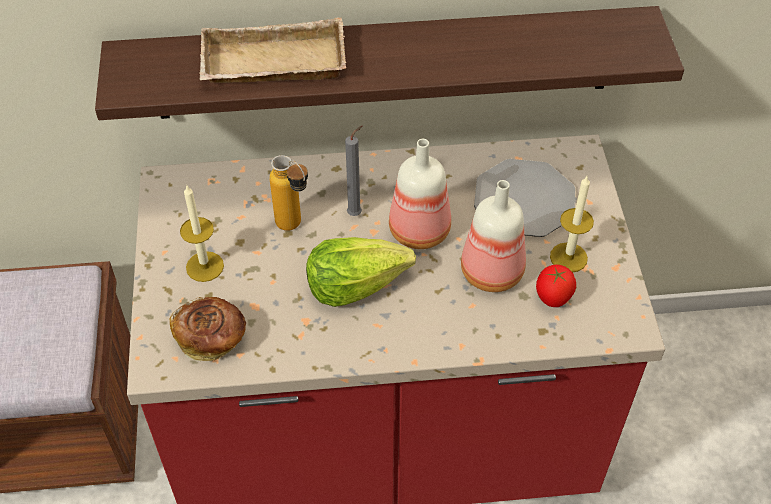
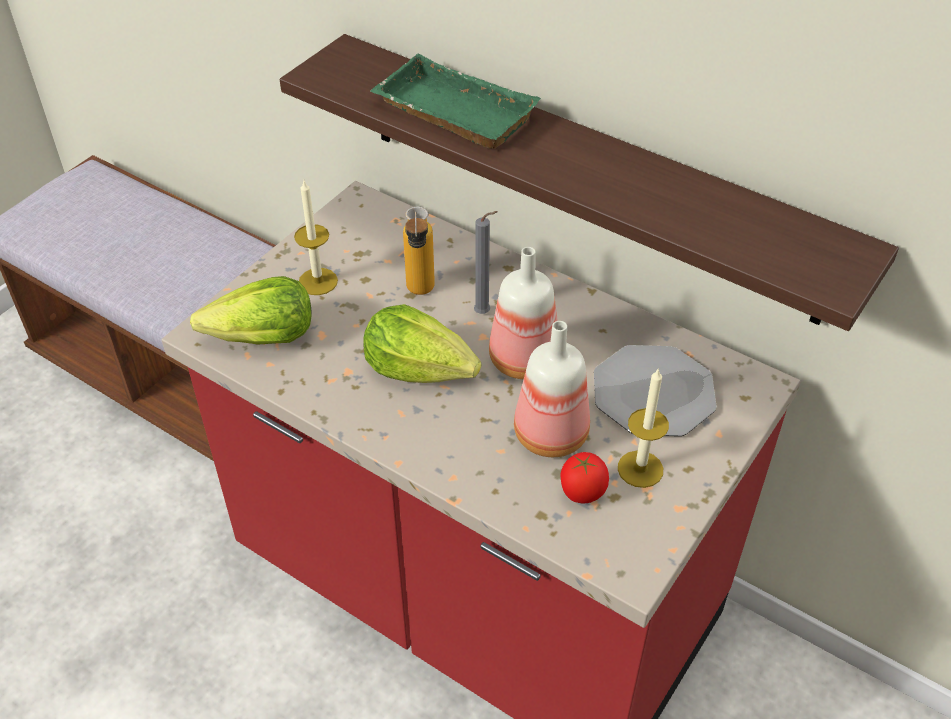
camera: 40 degrees right, 5 degrees down
bread [170,297,246,361] -> lettuce [190,276,312,345]
beige tray [199,17,347,83] -> green tray [370,54,541,149]

